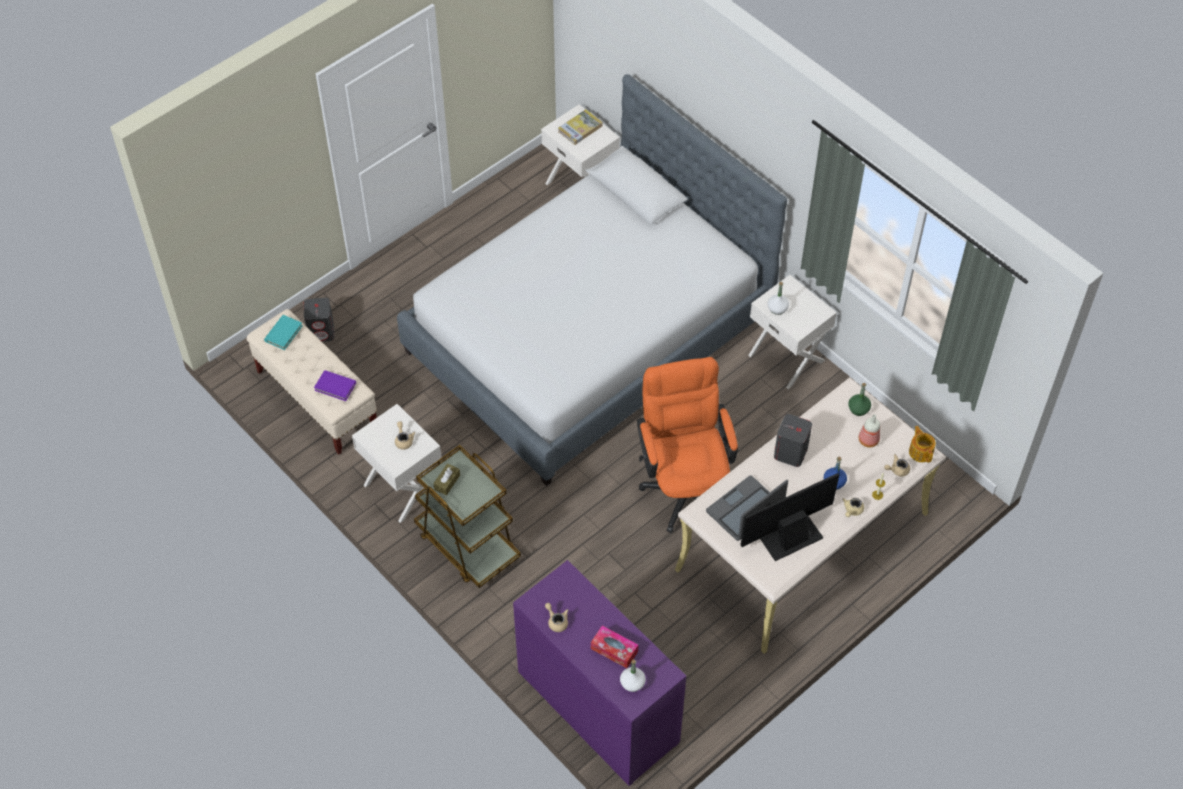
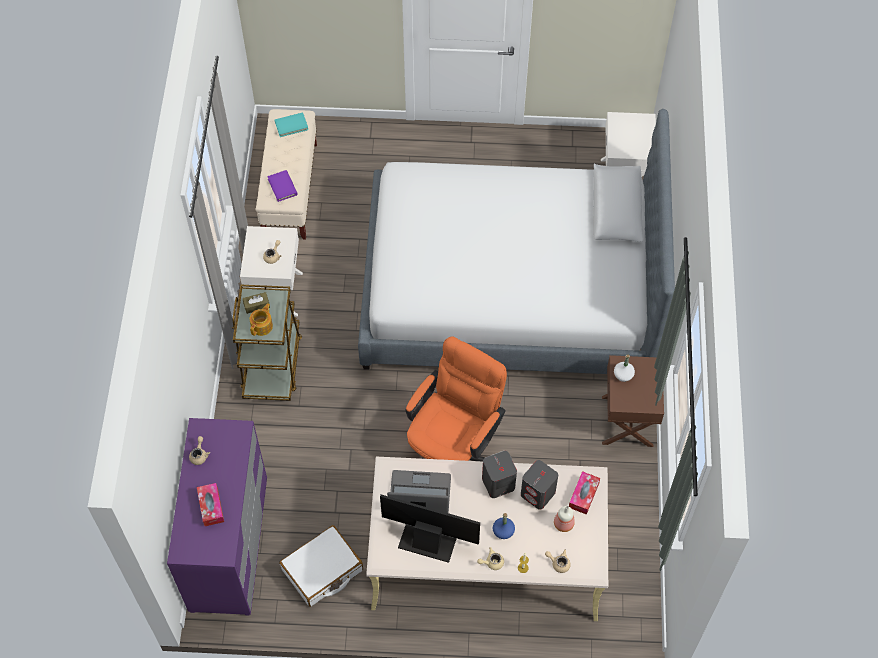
camera: 45 degrees right, 5 degrees up
grey speaker [304,298,334,342] -> grey speaker moved to [521,460,558,510]
book [558,109,603,145] -> none
white bottle [620,659,646,692] -> none
white nightstand [748,275,837,389] -> brown nightstand [602,355,664,447]
green bottle [848,383,871,416] -> tissue box [569,471,600,515]
teapot [909,426,936,463] -> teapot moved to [250,303,273,336]
none -> white suitcase [279,525,363,607]

